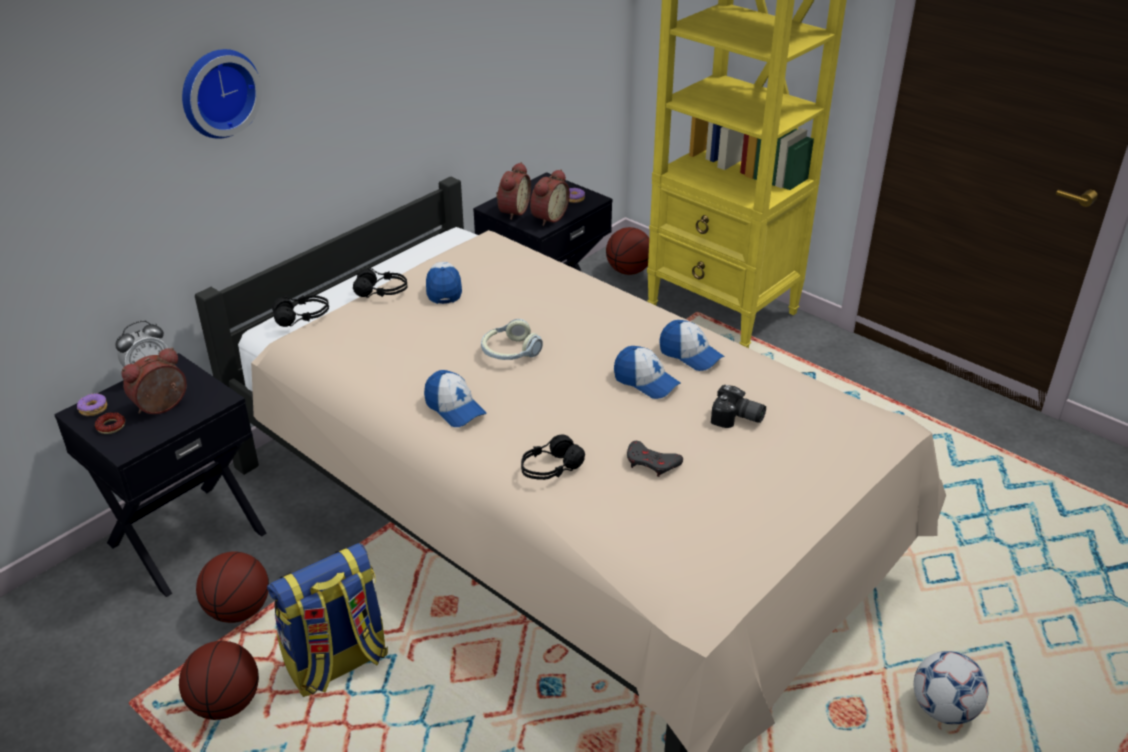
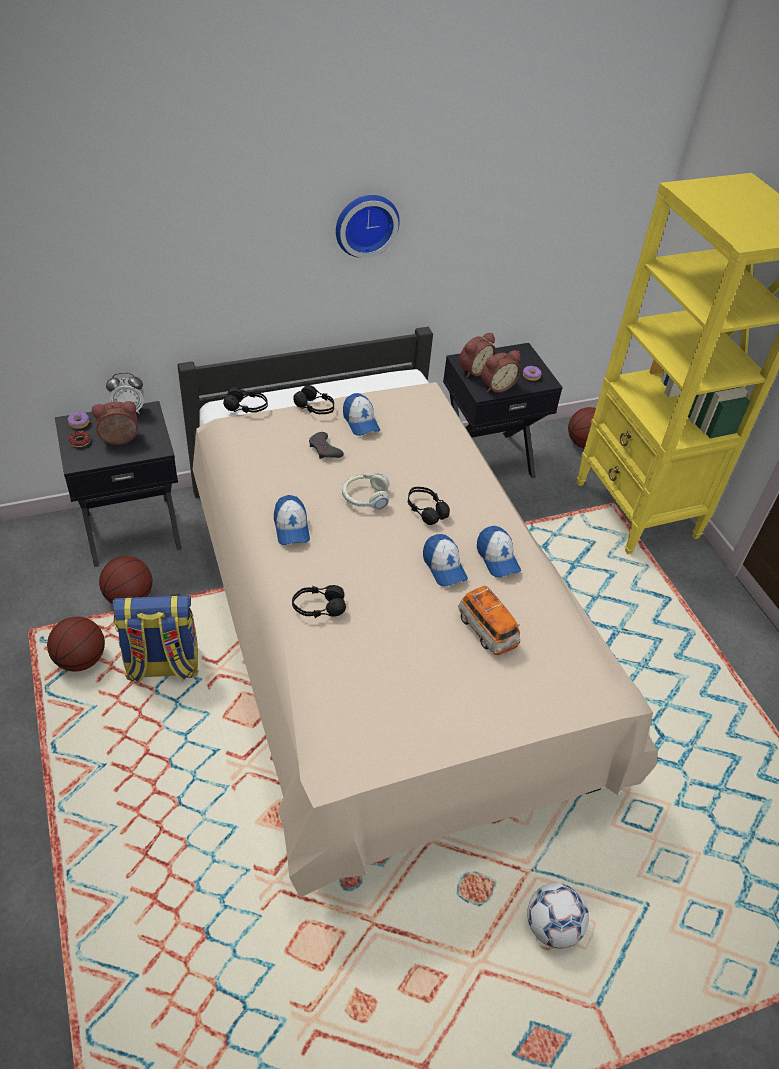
camera: 25 degrees right, 10 degrees up
wall clock [182,49,262,139] -> wall clock moved to [336,195,400,258]
cap [426,262,462,304] -> cap turned 135 degrees clockwise [343,393,380,436]
grey game controller [627,441,683,477] -> grey game controller moved to [309,432,344,459]
camera [711,385,766,428] -> toy car [458,586,520,655]
none -> black headphones [408,487,450,525]

